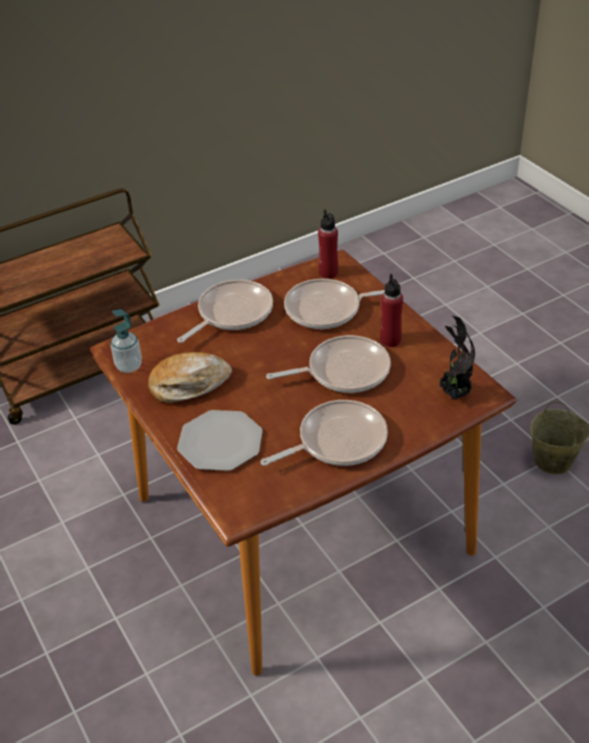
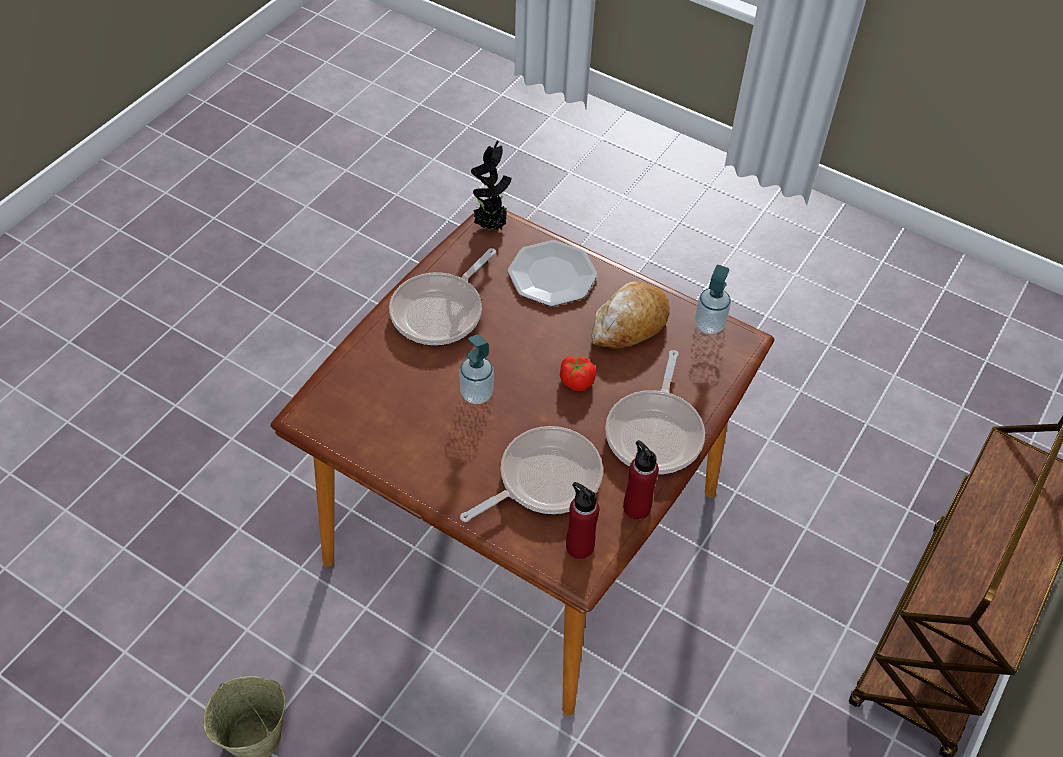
camera: 150 degrees right, 10 degrees up
frying pan [266,335,391,393] -> soap dispenser [459,334,494,404]
red bottle [380,274,403,347] -> red bottle moved to [623,440,659,520]
potted plant [436,315,475,400] -> potted plant moved to [471,141,512,230]
none -> tomato [560,356,596,391]

